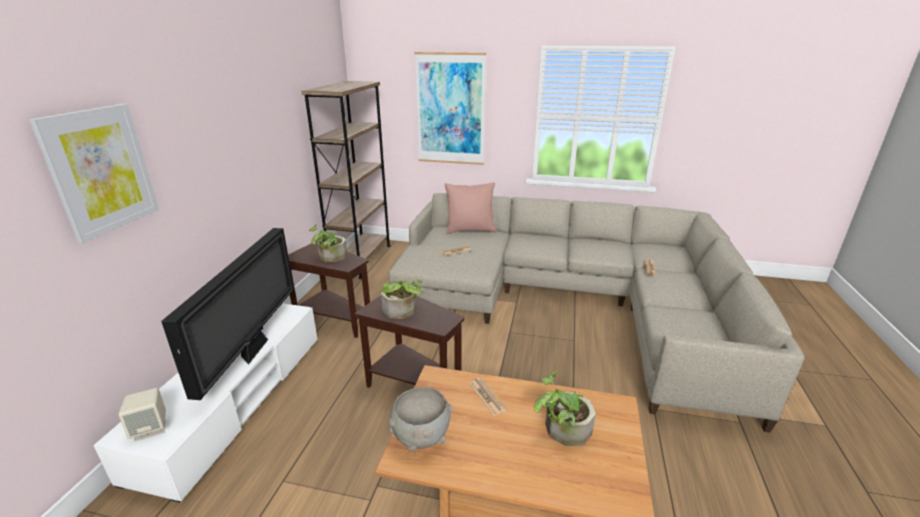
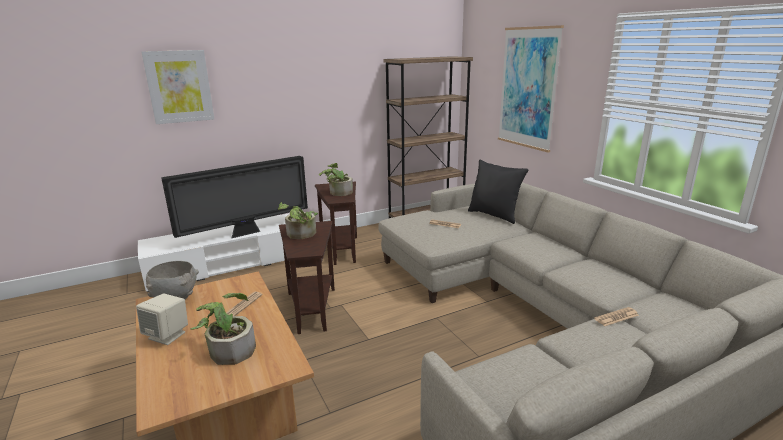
camera: 50 degrees right, 5 degrees down
beige speaker [119,388,166,442] -> beige speaker moved to [136,293,188,345]
pink pillow [444,182,496,234] -> black pillow [468,159,528,224]

